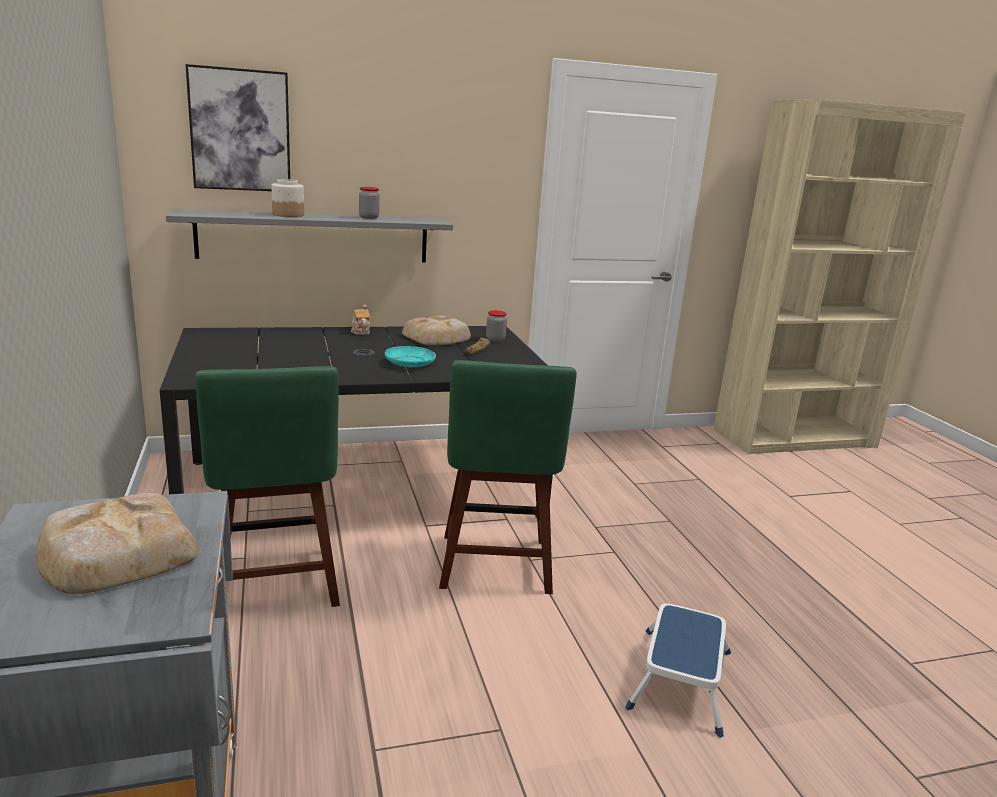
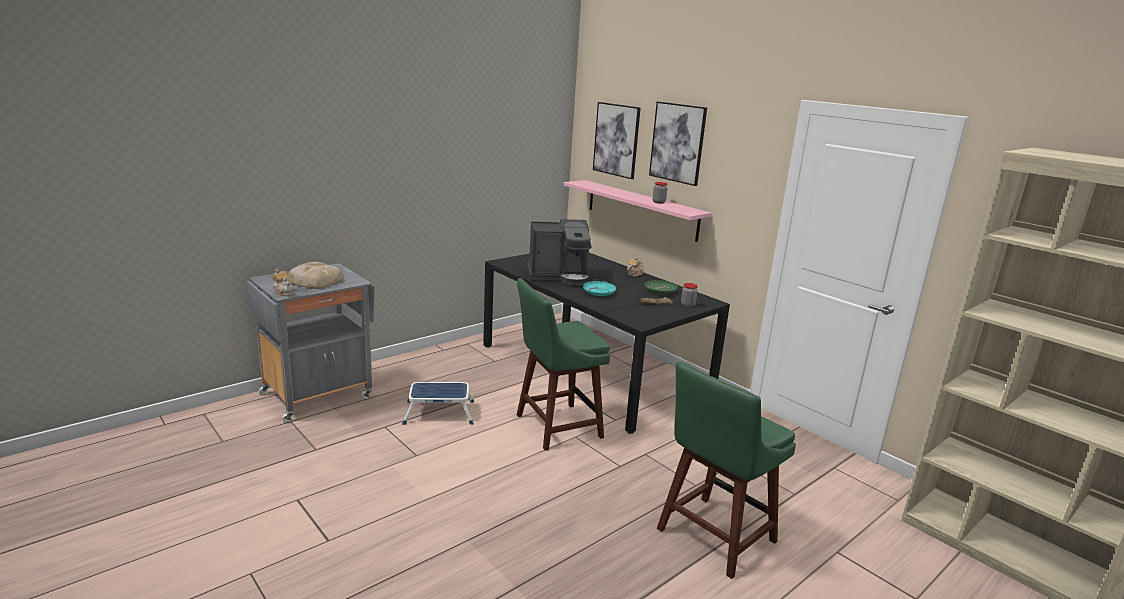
camera: 65 degrees right, 0 degrees up
grey shelf [166,209,453,263] -> pink shelf [564,180,712,242]
green chair [195,366,340,607] -> green chair moved to [657,362,796,579]
jar [271,179,304,217] -> none
bread [402,316,471,346] -> green plate [645,280,678,294]
blue step ladder [625,603,731,738] -> blue step ladder moved to [402,382,474,425]
none -> teapot [272,268,294,296]
none -> coffee machine [527,219,591,286]
none -> picture [649,102,707,186]

